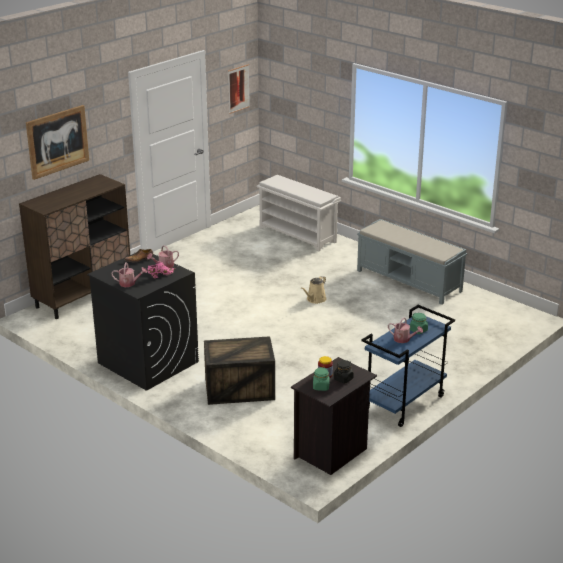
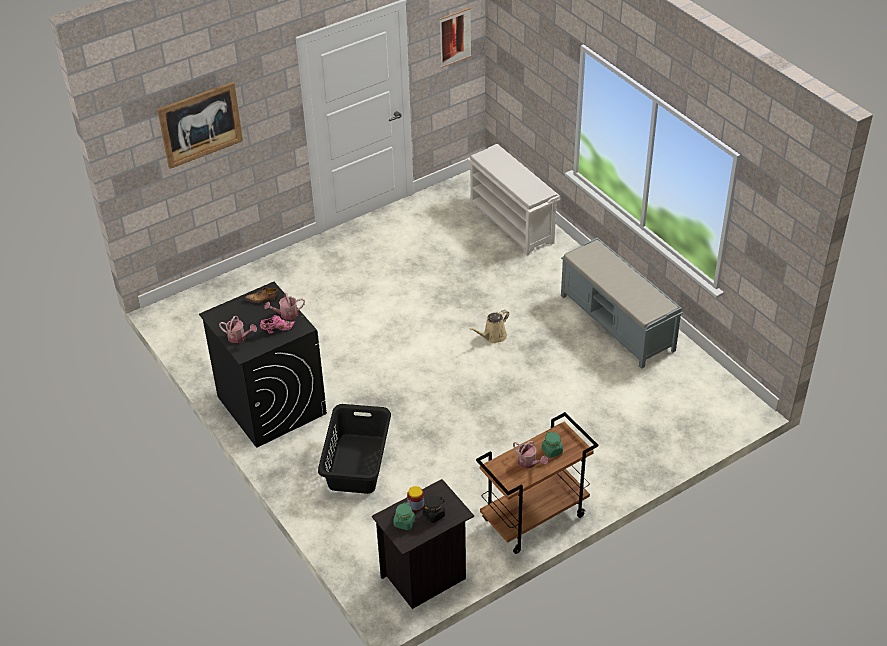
camera: 15 degrees right, 15 degrees up
brown cabinet [19,174,130,319] -> none
crate [204,336,275,405] -> black laundry basket [318,404,391,494]
blue cart [362,305,455,427] -> brown cart [476,412,598,554]

